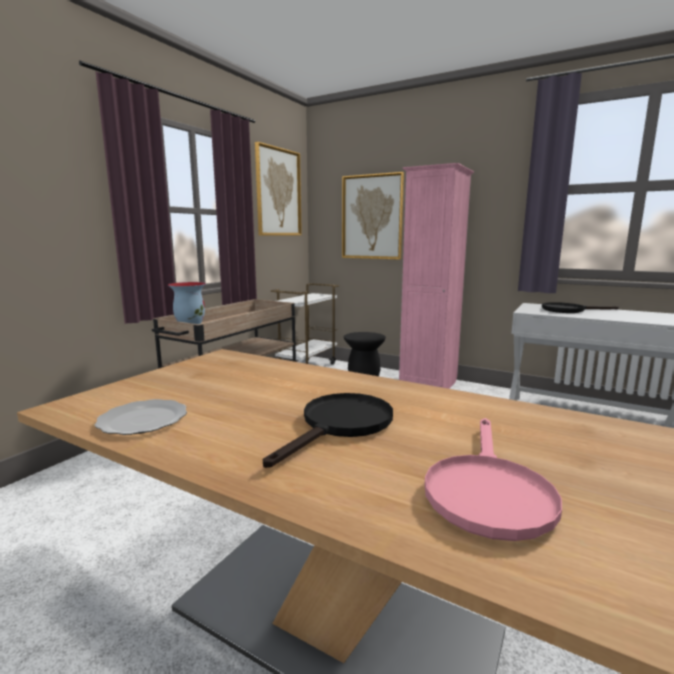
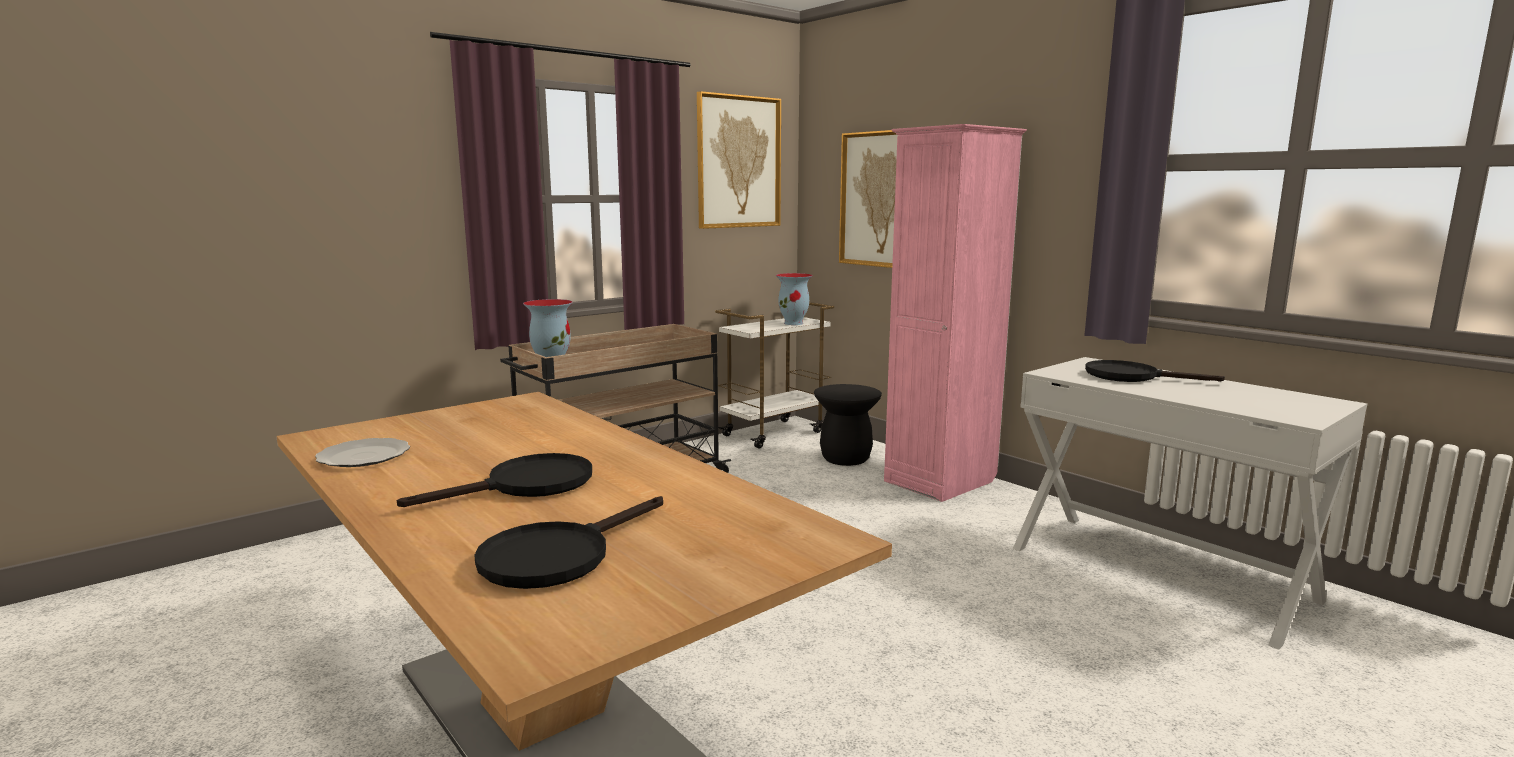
camera: 20 degrees right, 0 degrees up
pink frying pan [425,418,562,541] -> black frying pan [474,496,663,589]
none -> vase [776,273,813,325]

